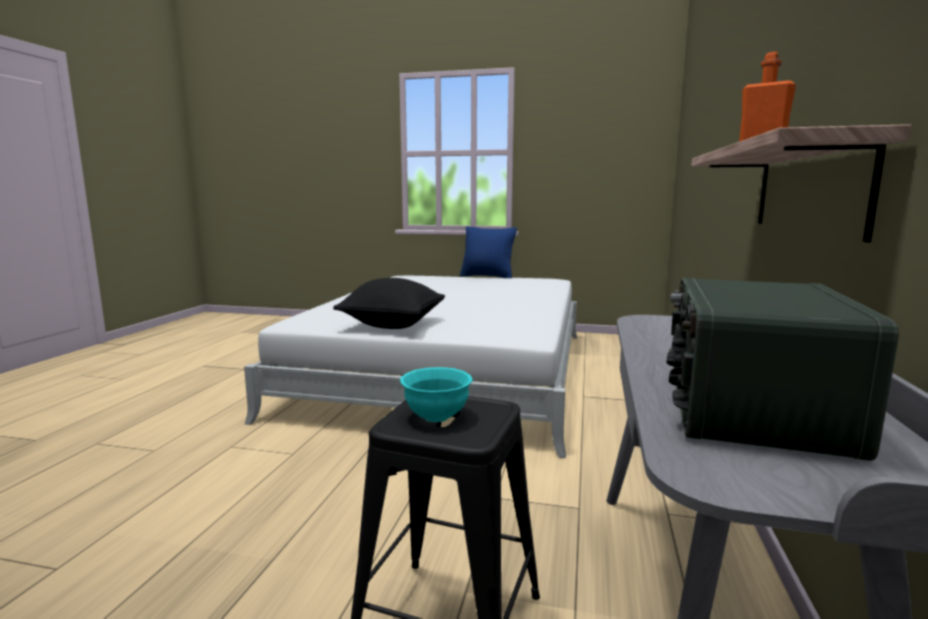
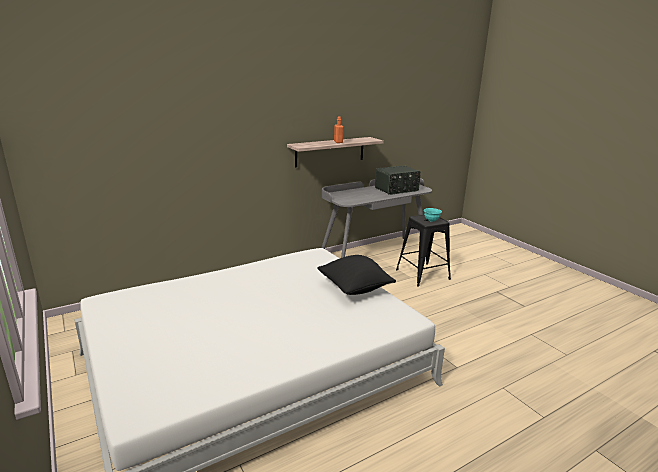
camera: 135 degrees left, 10 degrees up
blue pillow [460,226,517,278] -> none

